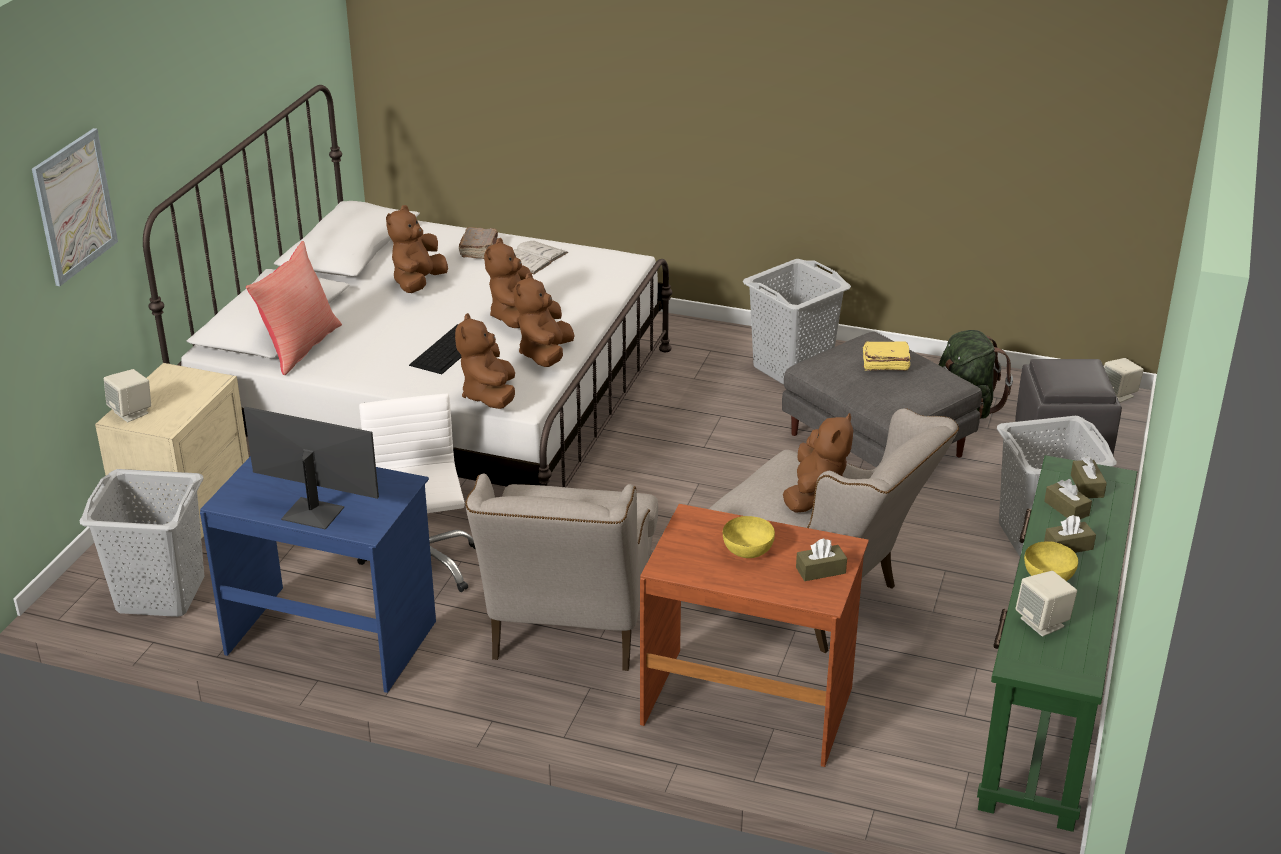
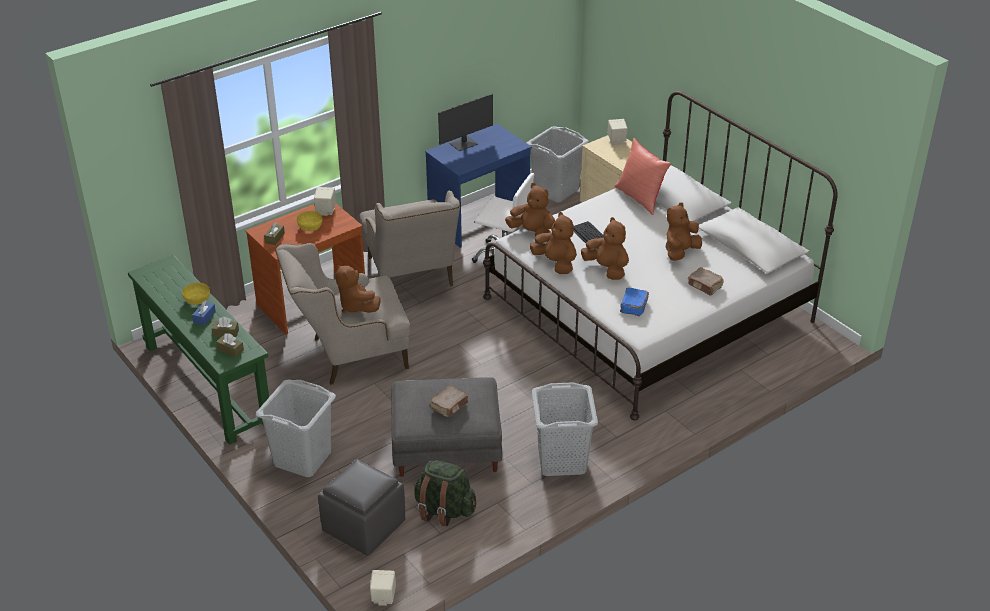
camera: 125 degrees right, 5 degrees up
picture [32,128,118,286] -> none
brown plush toy [386,205,448,293] -> brown plush toy turned 105 degrees counterclockwise [666,203,702,261]
beige armchair [465,473,658,671] -> beige armchair turned 150 degrees counterclockwise [360,190,460,286]
white book [513,240,569,274] -> none
yellow book [863,341,910,371] -> brown book [430,386,468,417]
beige speaker [1016,571,1077,636] -> beige speaker moved to [314,187,336,216]
brown tissue box [1044,515,1096,553] -> blue tissue box [192,301,216,325]
none -> blue book [620,288,649,316]

